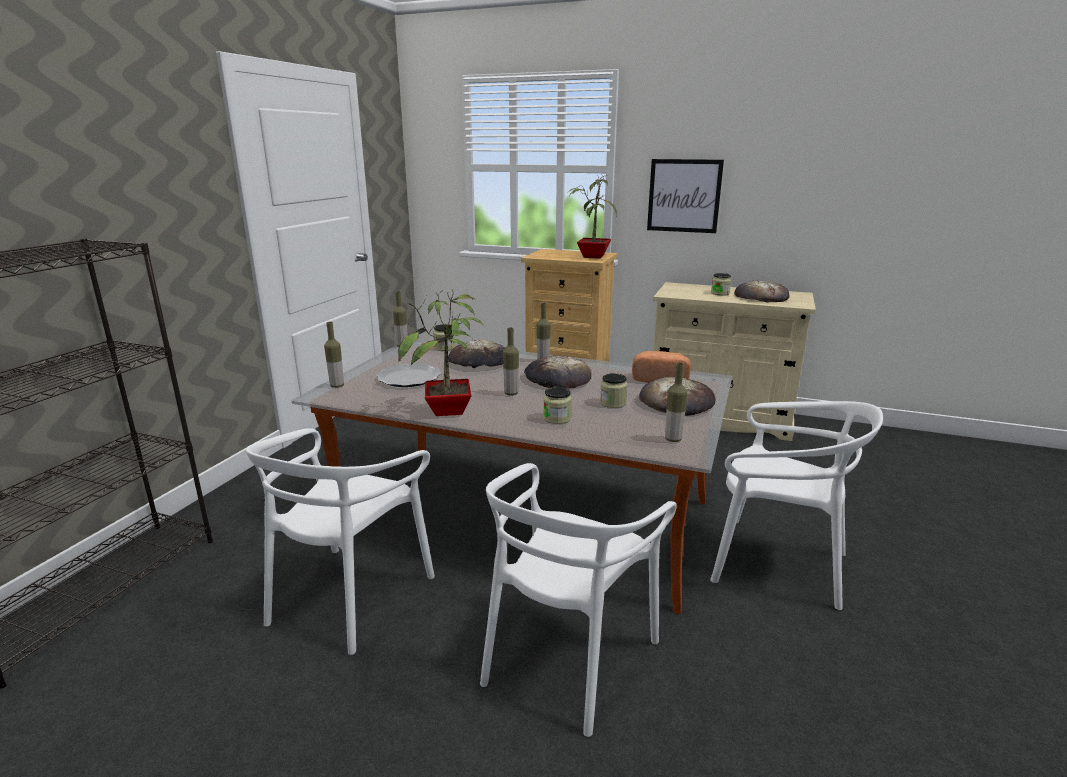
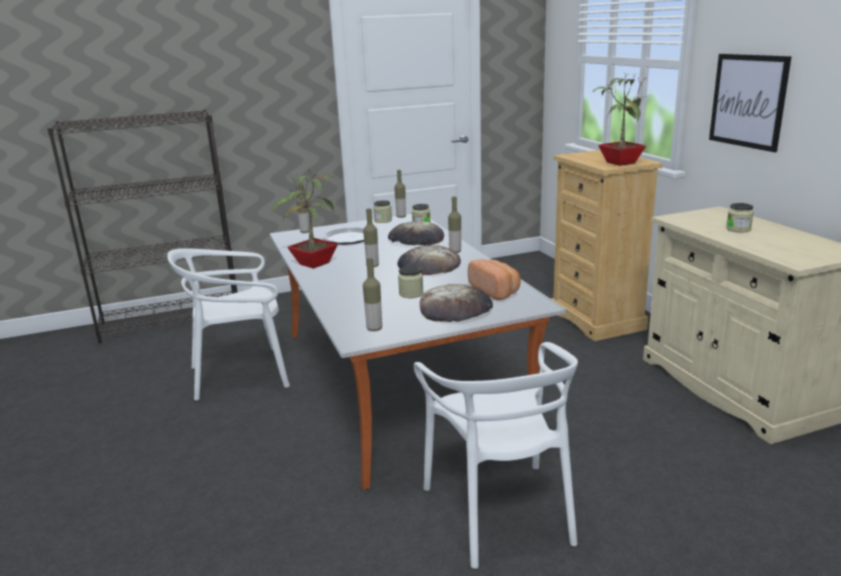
camera: 50 degrees right, 0 degrees up
white chair [480,463,677,737] -> none
jar [543,387,572,424] -> jar moved to [373,200,392,223]
bread [734,280,790,302] -> none

